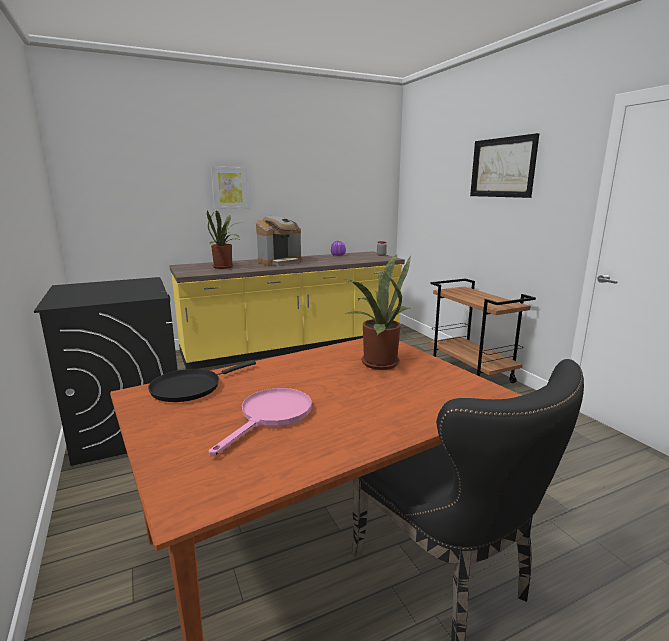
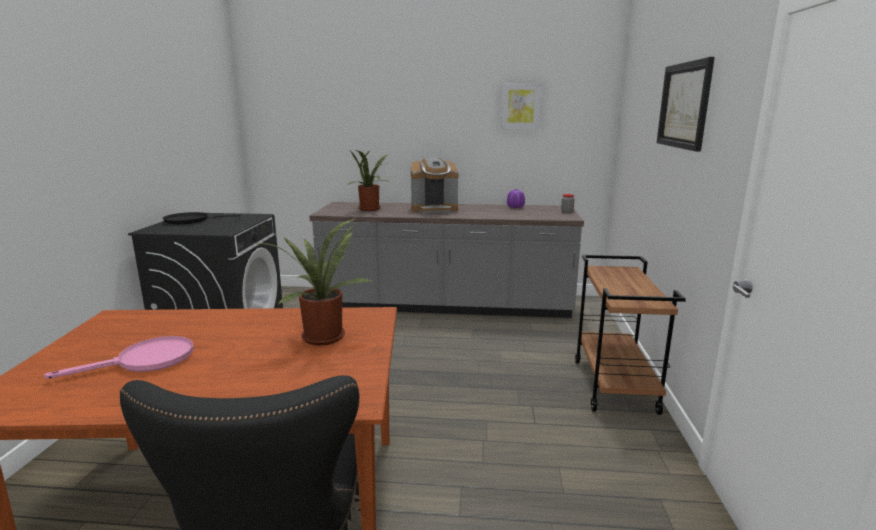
camera: 30 degrees right, 0 degrees up
black frying pan [148,360,256,402] -> black frying pan moved to [163,212,240,224]
yellow counter [169,251,405,369] -> grey counter [310,202,584,318]
picture [211,167,249,209] -> picture moved to [501,83,542,129]

